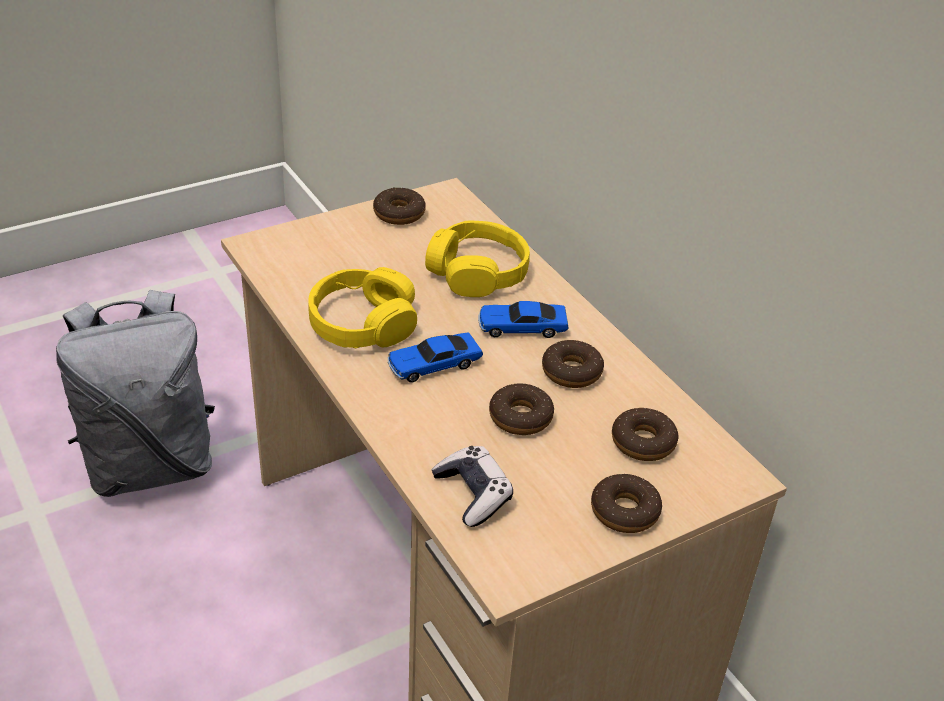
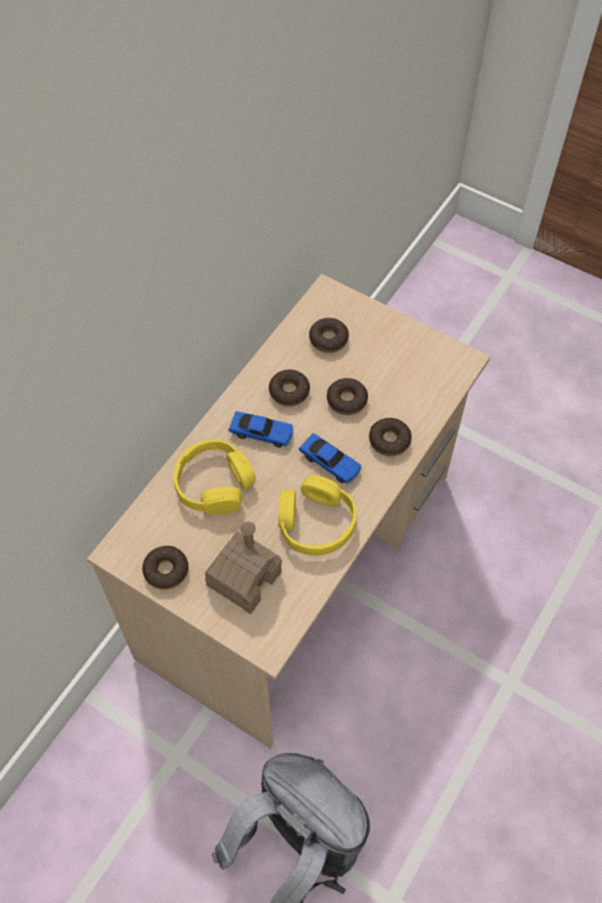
camera: 115 degrees left, 20 degrees up
game controller [431,446,513,527] -> none
toy car [478,301,569,338] -> toy car turned 45 degrees counterclockwise [228,411,294,447]
donut [591,474,662,533] -> donut moved to [369,418,412,456]
none -> toy house [205,522,282,614]

